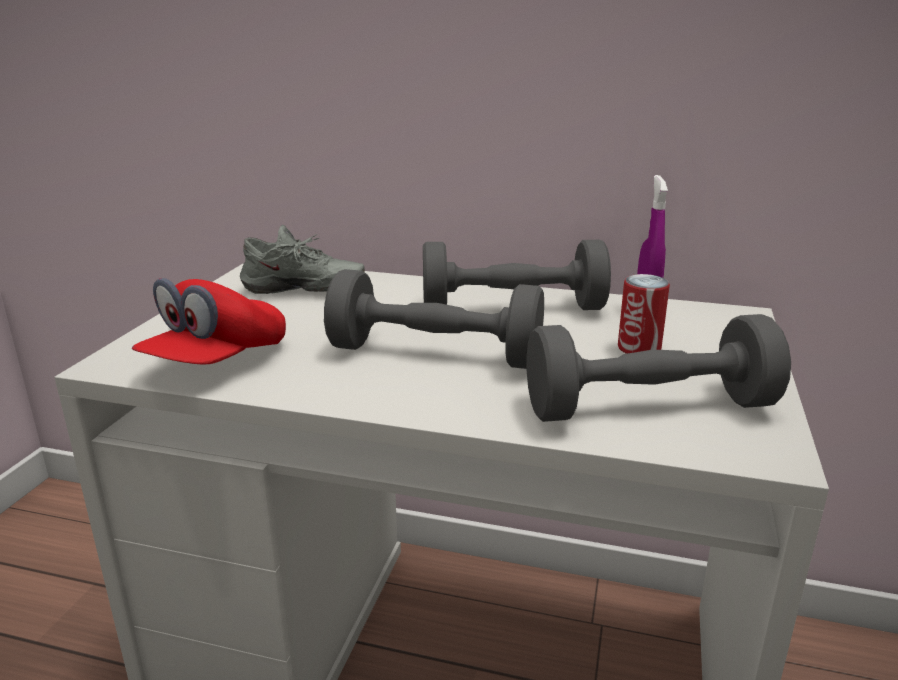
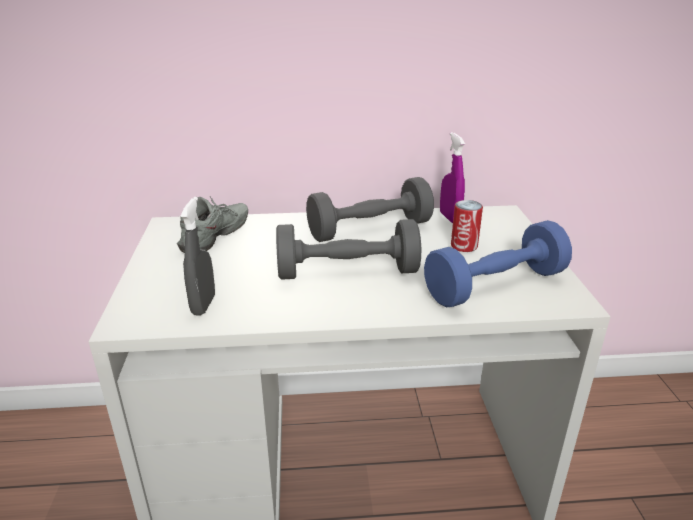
camera: 20 degrees left, 5 degrees up
red cap [132,278,286,365] -> grey spray bottle [181,197,215,316]
grey shoe [240,225,365,294] -> grey shoe turned 45 degrees counterclockwise [177,196,248,253]
grey dumbbell [527,314,791,422] -> blue dumbbell [424,220,572,307]

